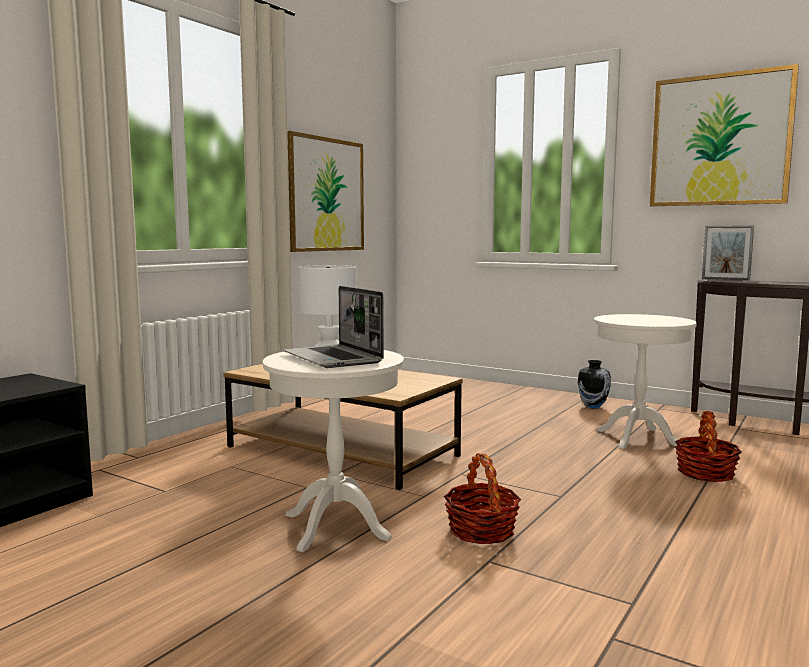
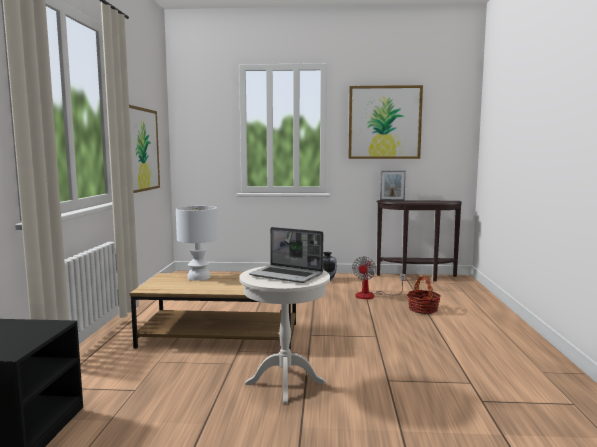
camera: 30 degrees left, 0 degrees up
basket [444,453,521,544] -> none
white side table [594,314,697,449] -> fan [352,256,406,299]

